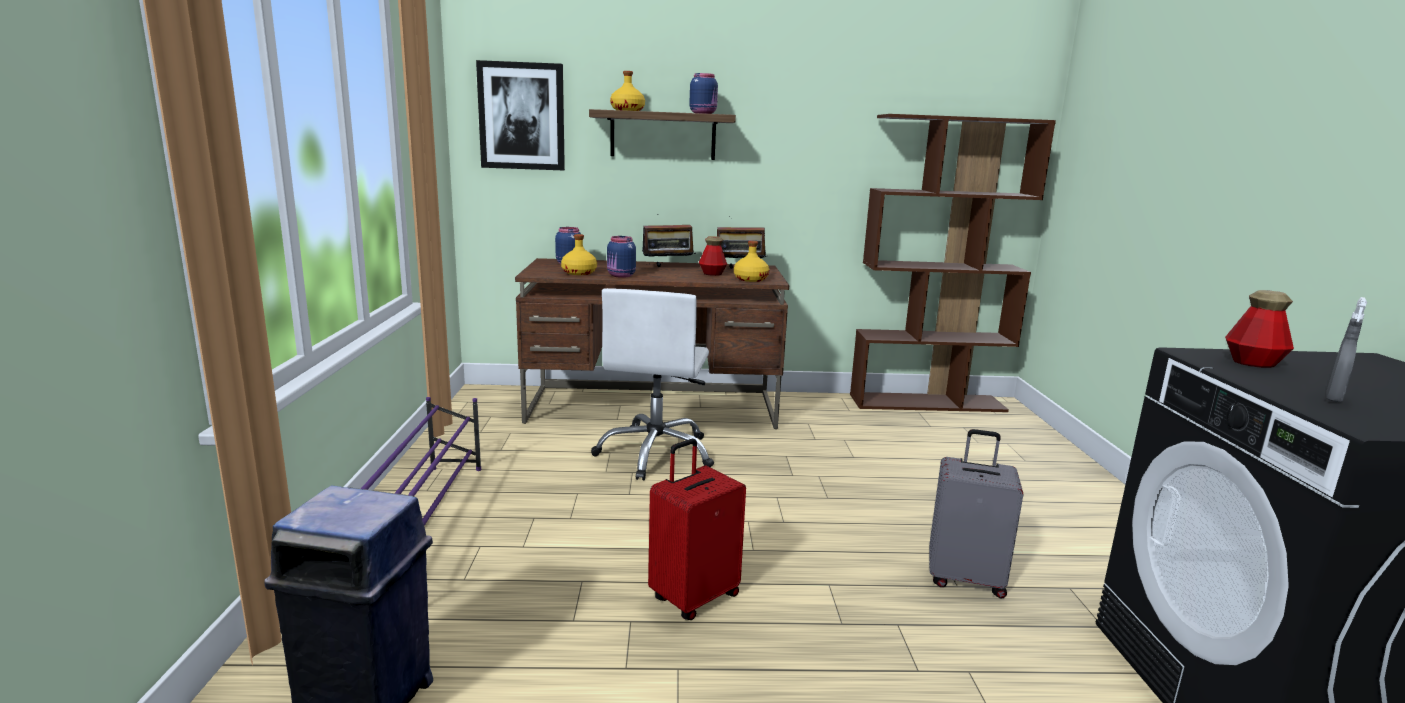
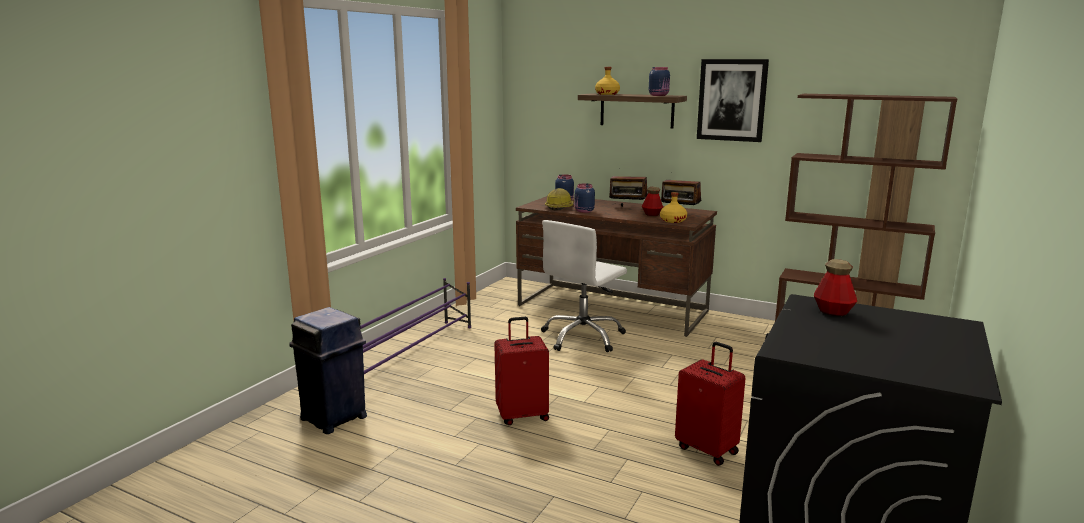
camera: 30 degrees right, 0 degrees up
picture [476,60,565,170] -> picture moved to [697,59,769,142]
yellow bottle [561,234,597,275] -> hard hat [545,188,574,210]
grey suitcase [929,429,1024,599] -> red suitcase [675,342,746,466]
grey spray bottle [1326,297,1367,402] -> none

